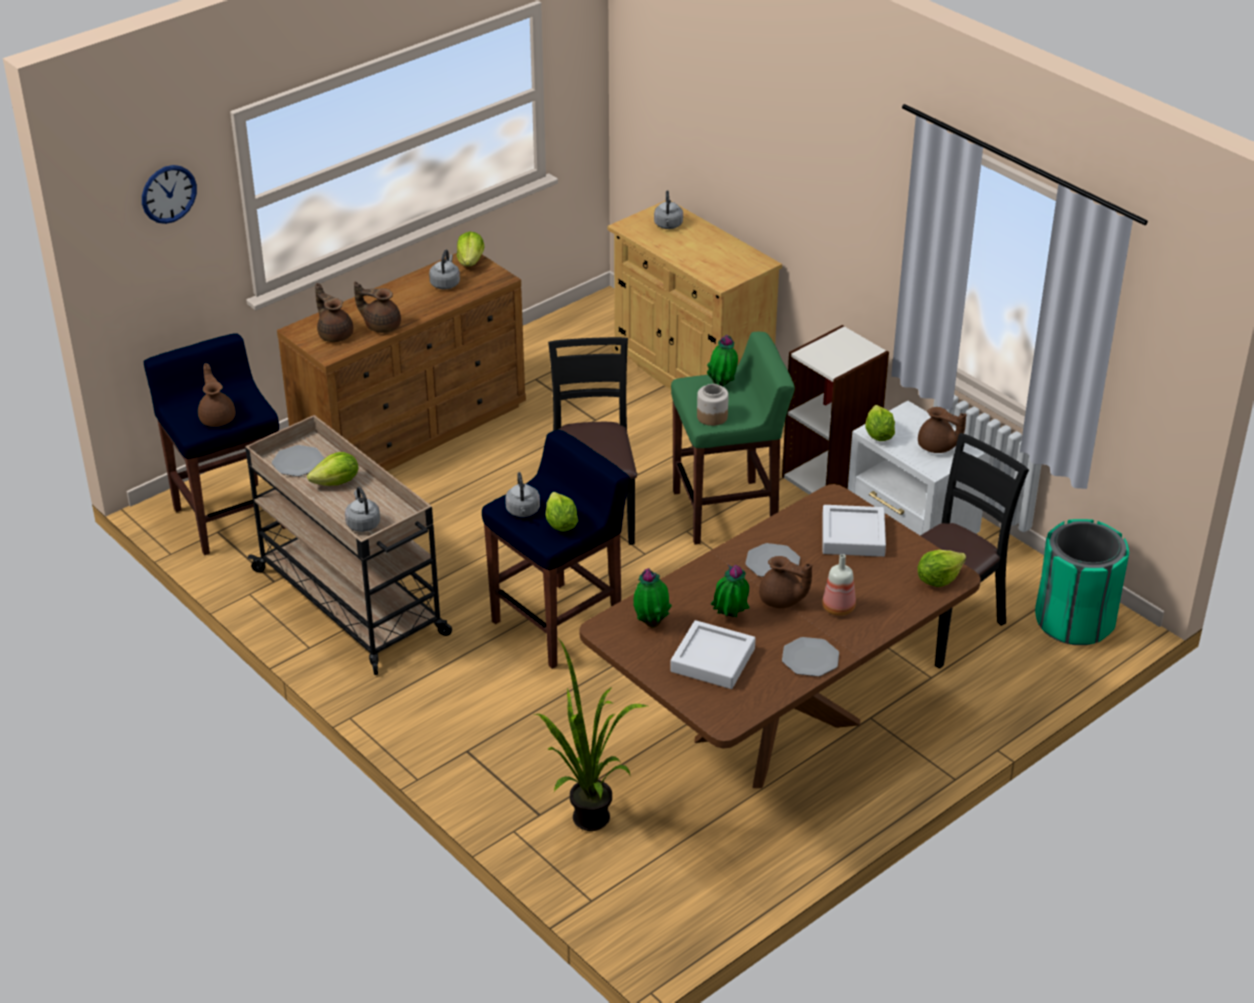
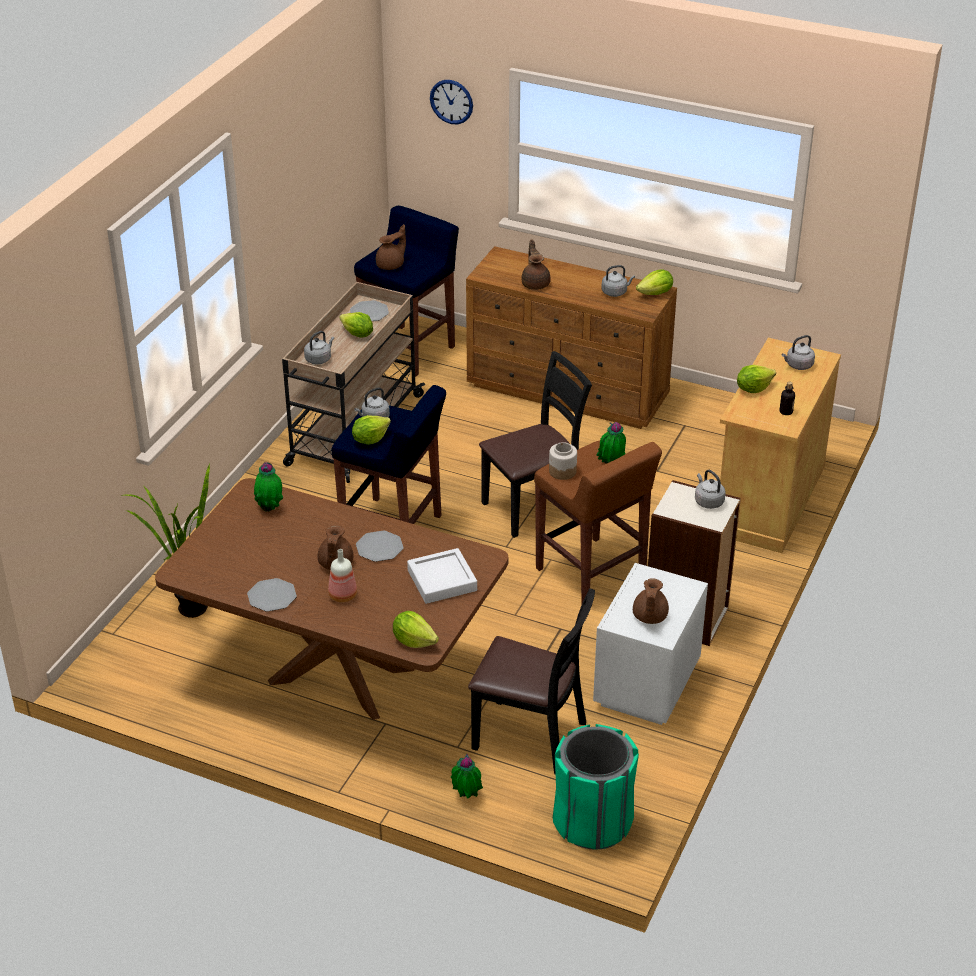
camera: 65 degrees right, 0 degrees up
brown teapot [315,283,353,342] -> none
white tray [670,620,756,689] -> none
green stool [671,332,795,545] -> brown stool [534,440,662,603]
potted plant [711,565,749,617] -> potted plant moved to [451,754,483,798]
lettuce [865,405,895,441] -> lettuce moved to [737,365,776,393]
none -> grey kettle [695,470,726,509]
none -> bottle [780,381,795,415]

